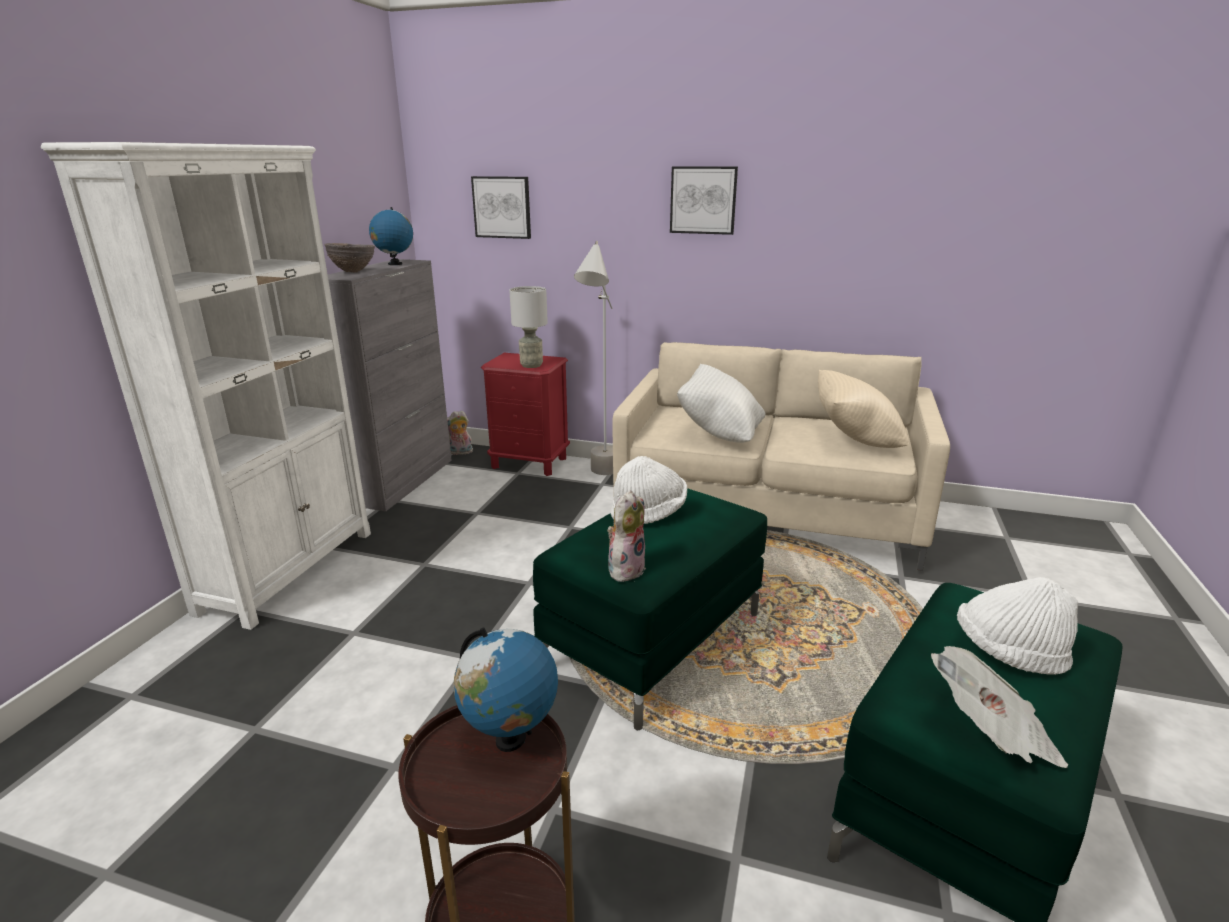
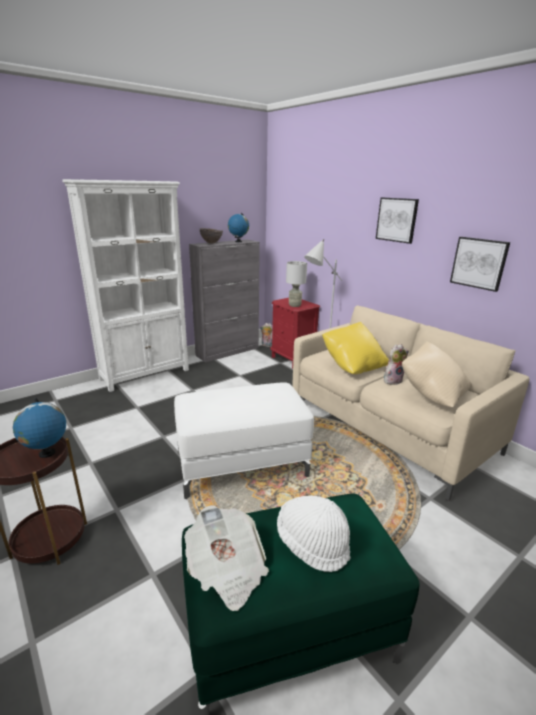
camera: 35 degrees right, 0 degrees up
picture [471,176,531,239] -> picture moved to [450,237,510,292]
green ottoman [533,488,767,730] -> white ottoman [174,382,314,499]
plush toy [607,490,646,582] -> plush toy moved to [384,344,409,385]
white hat [610,456,687,524] -> none
white pillow [677,364,765,443] -> yellow pillow [322,322,389,374]

